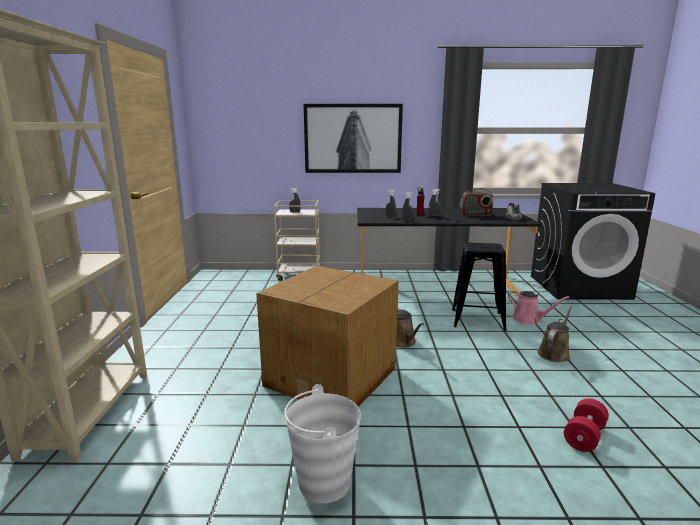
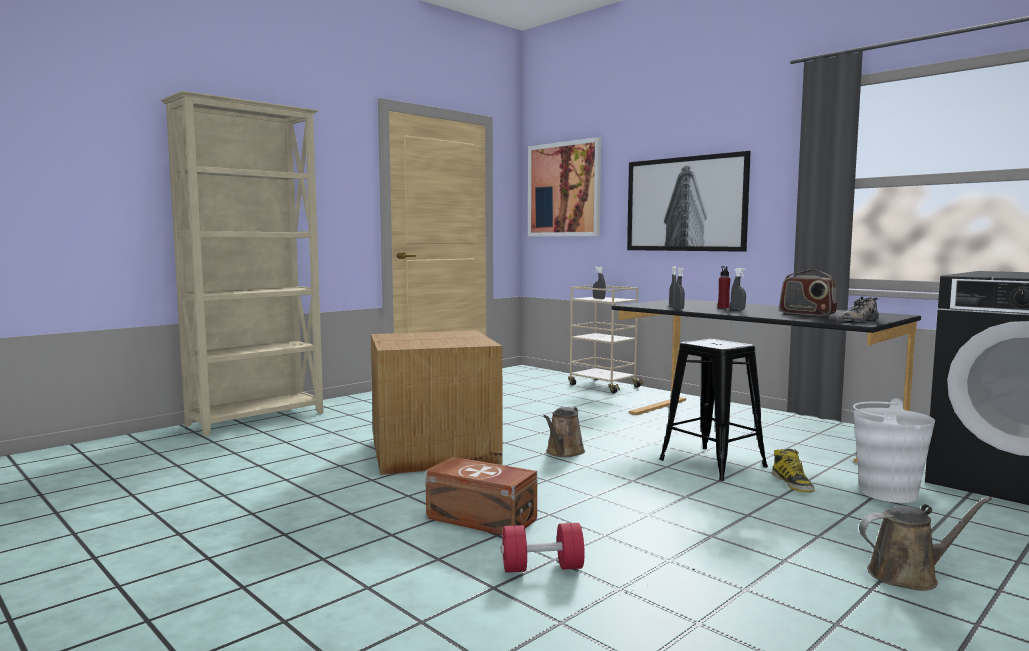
camera: 45 degrees right, 10 degrees down
white bucket [284,384,361,503] -> white bucket moved to [853,398,935,503]
pink watering can [508,291,570,325] -> boot [772,449,815,492]
brown watering can [537,307,572,362] -> brown watering can moved to [859,496,992,591]
none -> brown storage box [425,457,537,535]
none -> picture [528,137,601,237]

